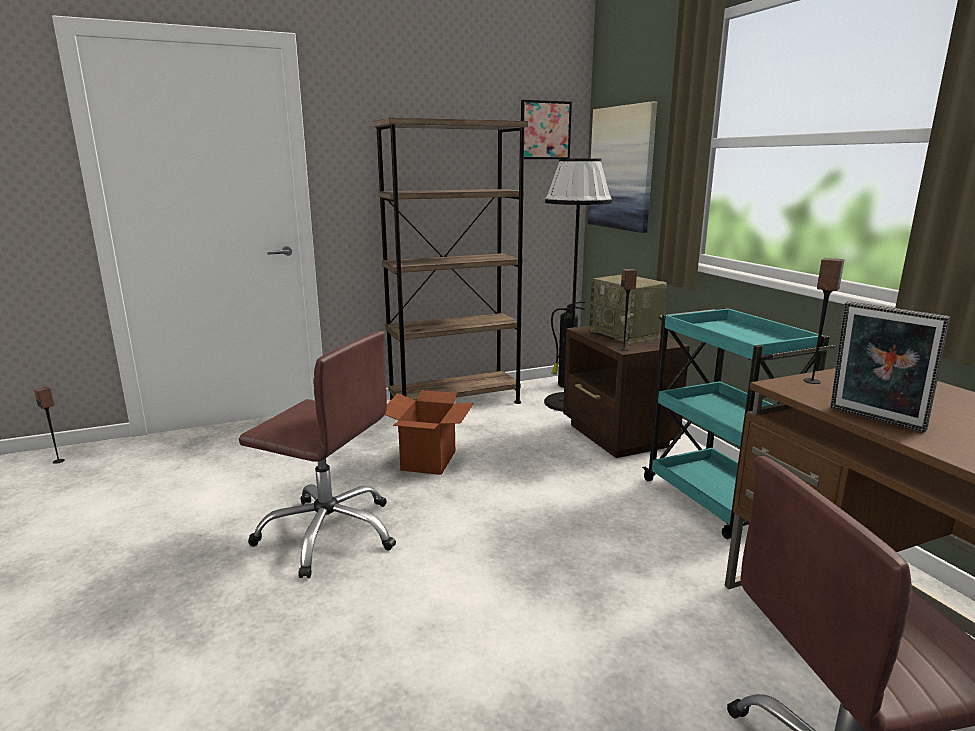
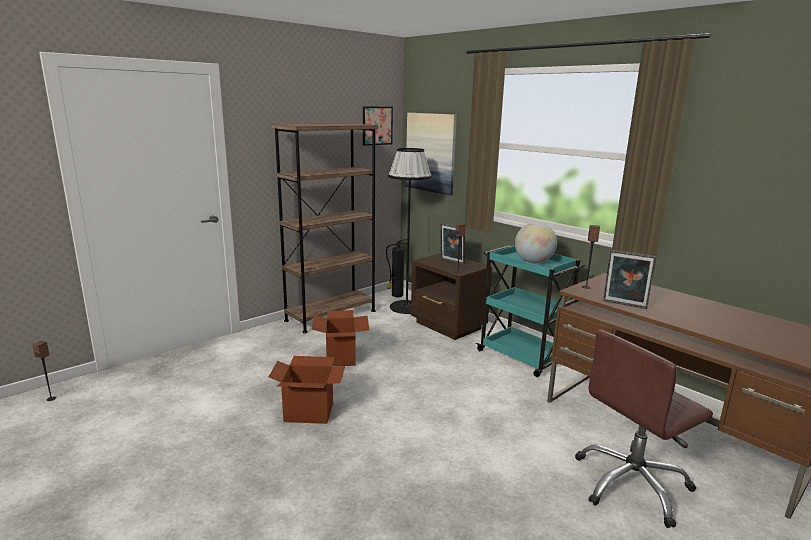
camera: 20 degrees left, 0 degrees up
brown office chair [239,331,396,578] -> cardboard box [269,356,345,424]
radio [589,275,667,344] -> picture frame [440,224,465,264]
none -> globe [515,222,557,263]

